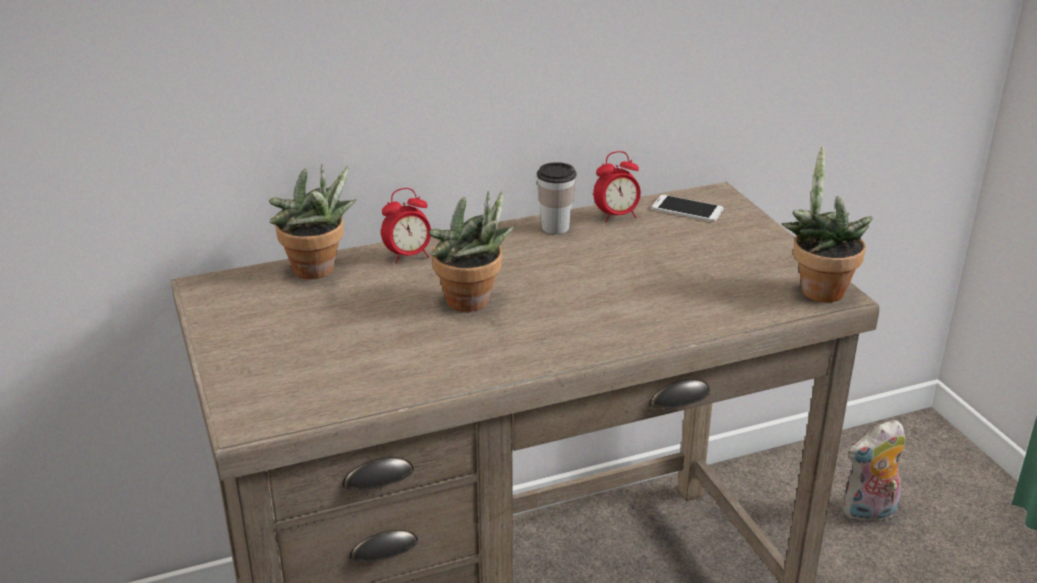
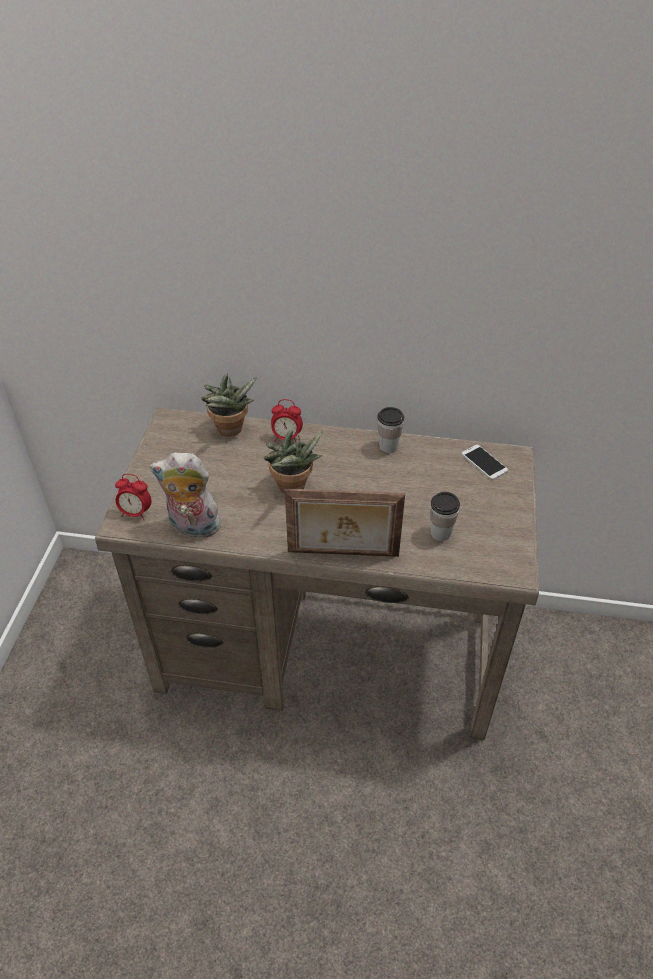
camera: 30 degrees right, 15 degrees up
alarm clock [593,151,641,222] -> alarm clock moved to [115,474,152,520]
potted plant [781,146,873,302] -> none
plush toy [843,420,905,524] -> plush toy moved to [150,452,221,538]
none -> picture frame [285,489,405,557]
none -> cup [430,492,460,541]

